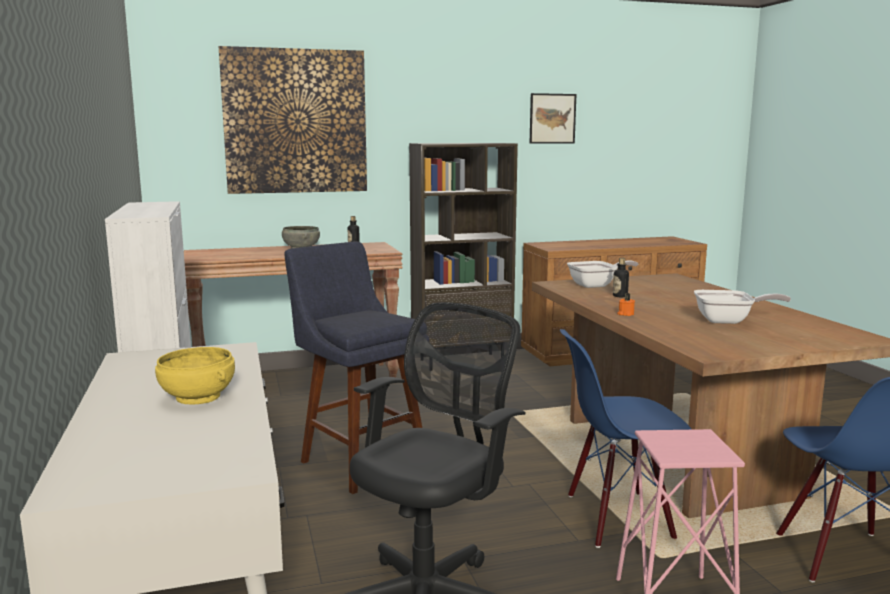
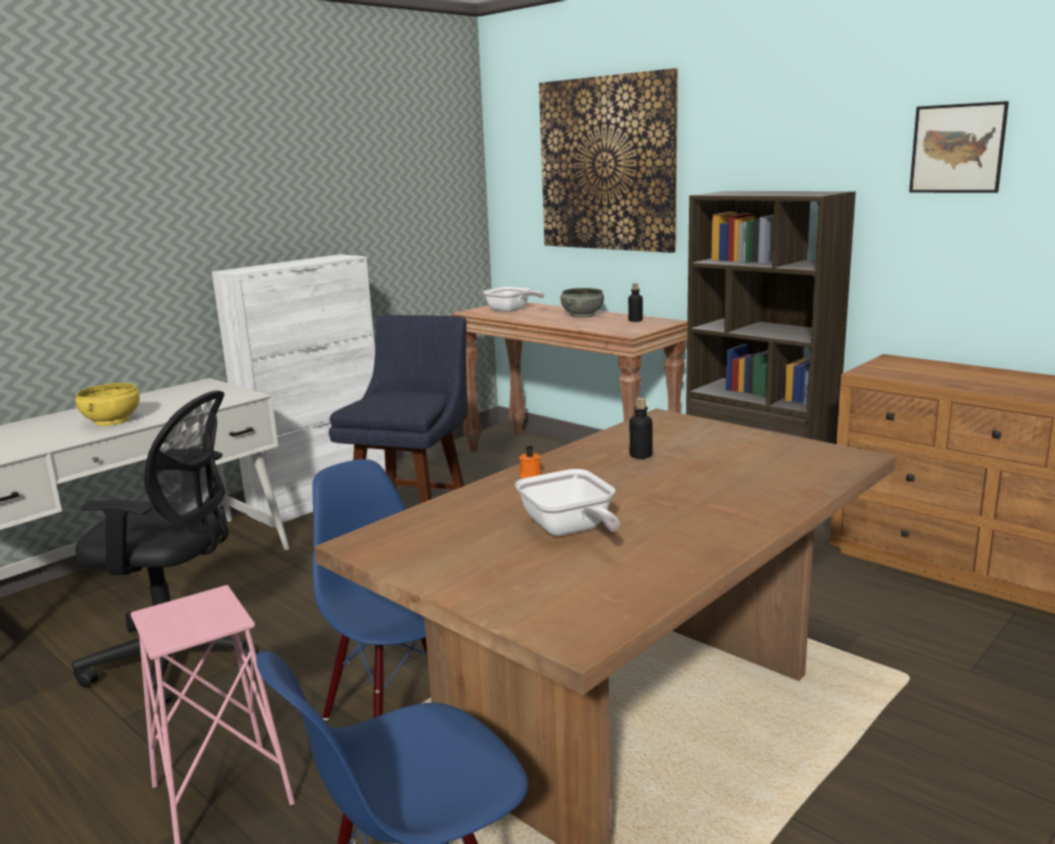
camera: 60 degrees right, 5 degrees up
frying pan [567,260,638,288] -> frying pan moved to [483,287,544,312]

